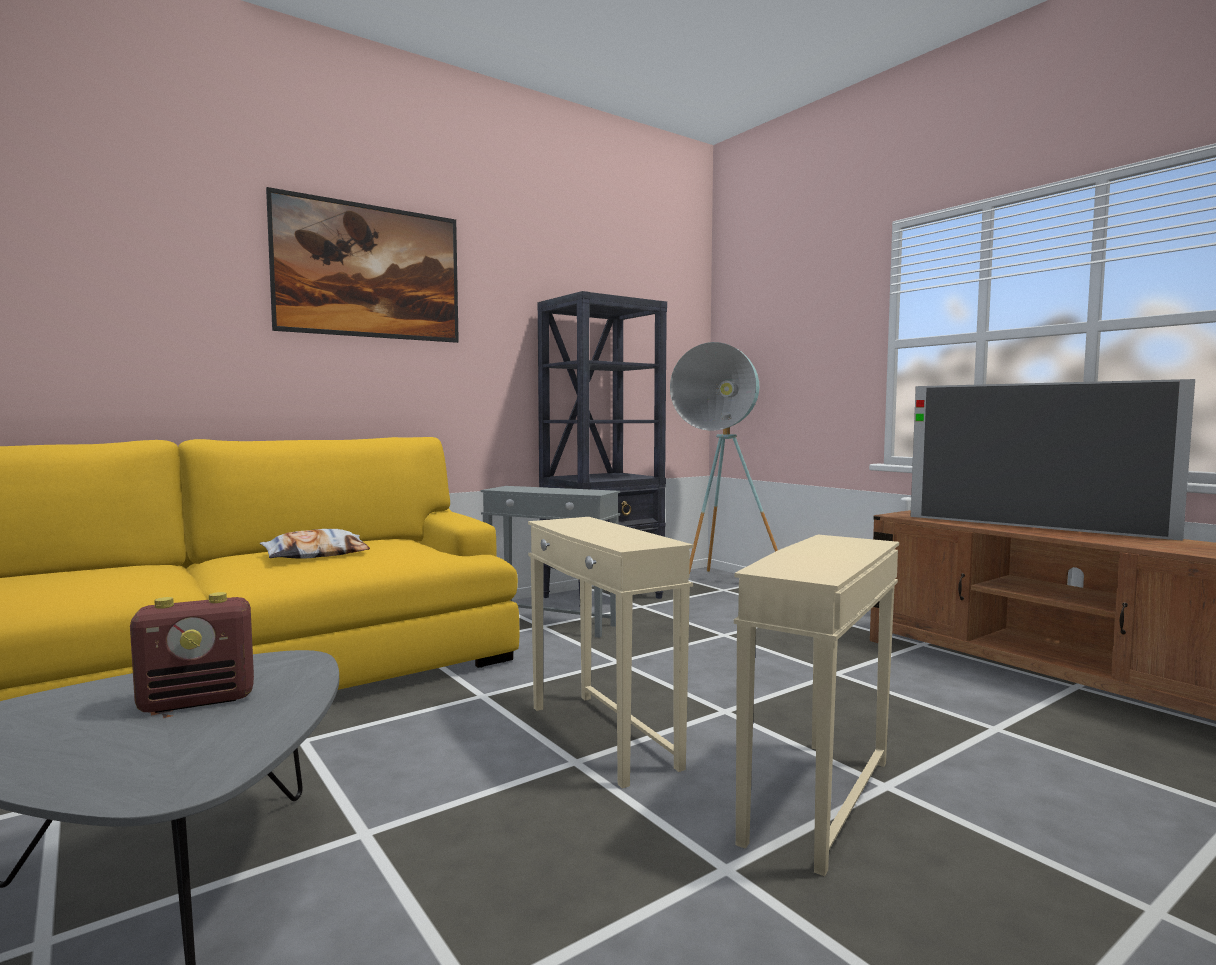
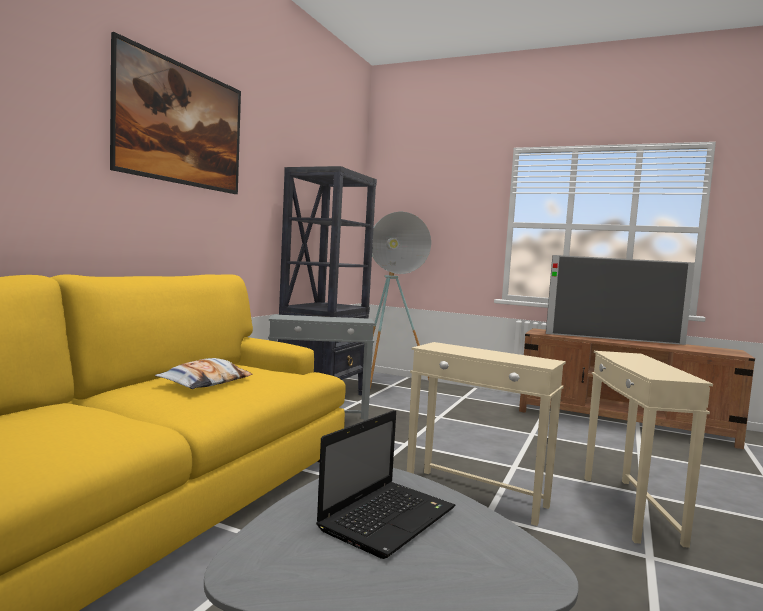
camera: 30 degrees left, 0 degrees up
radio [130,592,254,713] -> laptop [316,410,455,559]

